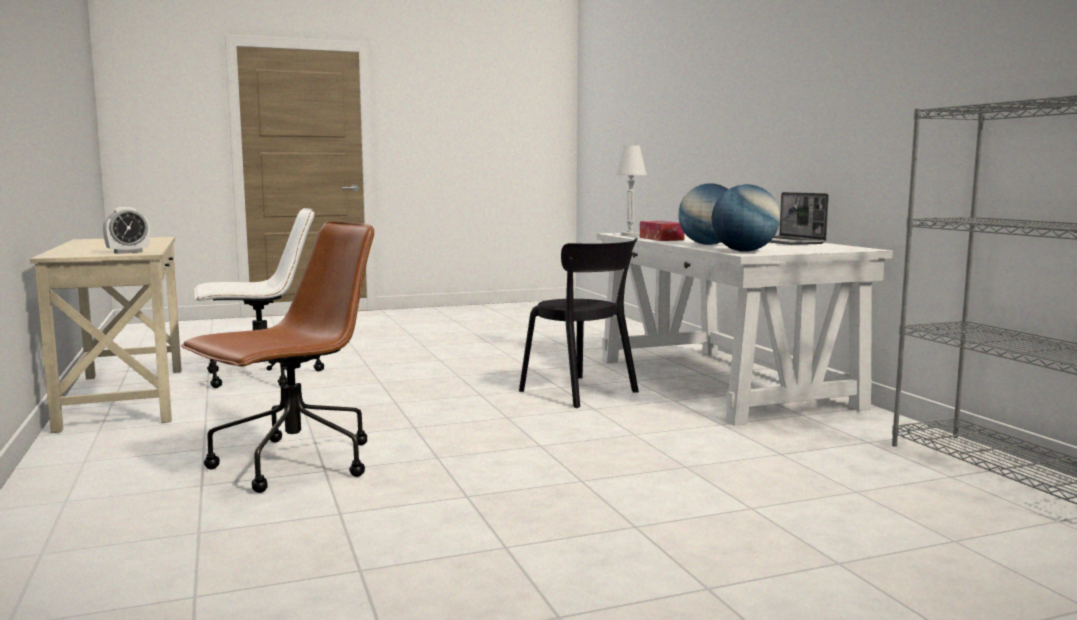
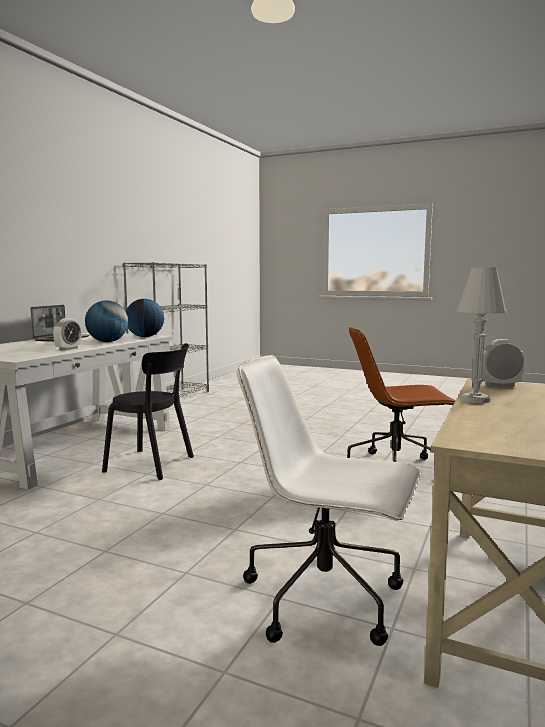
camera: 135 degrees left, 0 degrees up
black chair [519,238,639,408] -> black chair turned 105 degrees clockwise [102,343,194,480]
white table lamp [616,145,647,236] -> white table lamp moved to [457,268,507,403]
tissue box [640,221,685,241] -> alarm clock [53,318,81,350]

